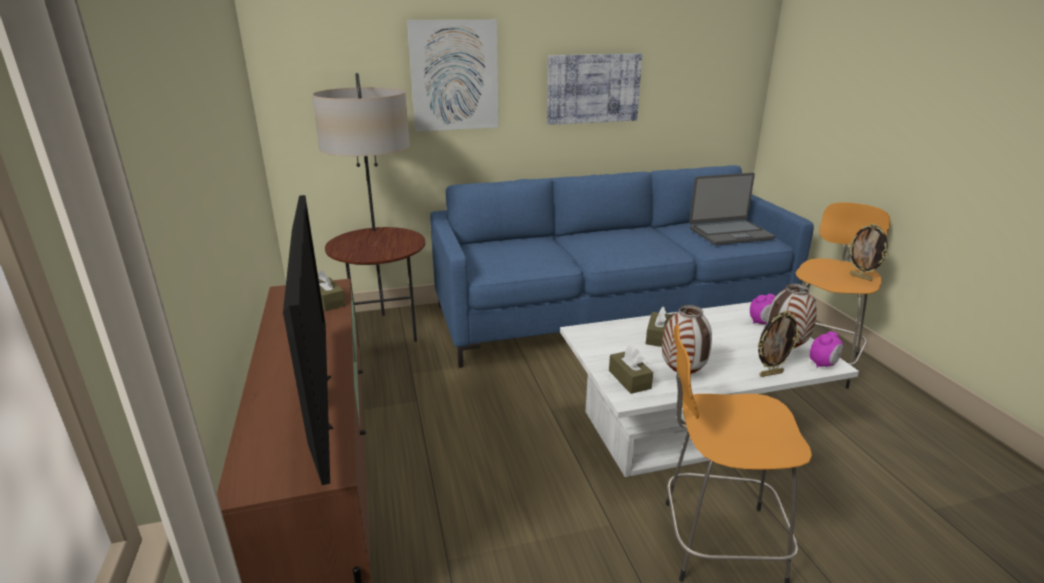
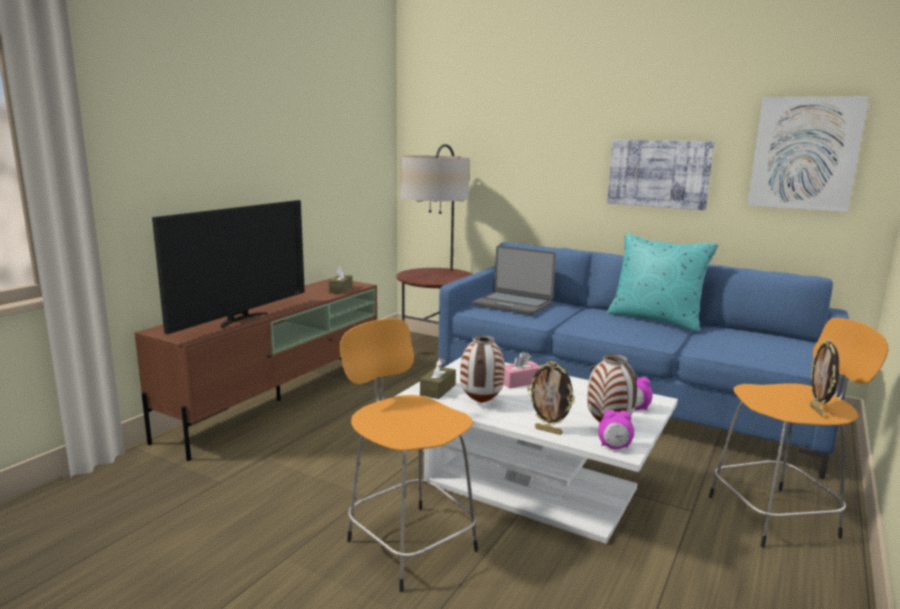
camera: 45 degrees right, 10 degrees down
picture [407,19,499,131] -> picture moved to [747,96,869,212]
brown tissue box [646,306,671,347] -> pink tissue box [503,352,541,389]
laptop [689,173,775,245] -> laptop moved to [473,245,556,315]
none -> turquoise pillow [607,234,718,331]

